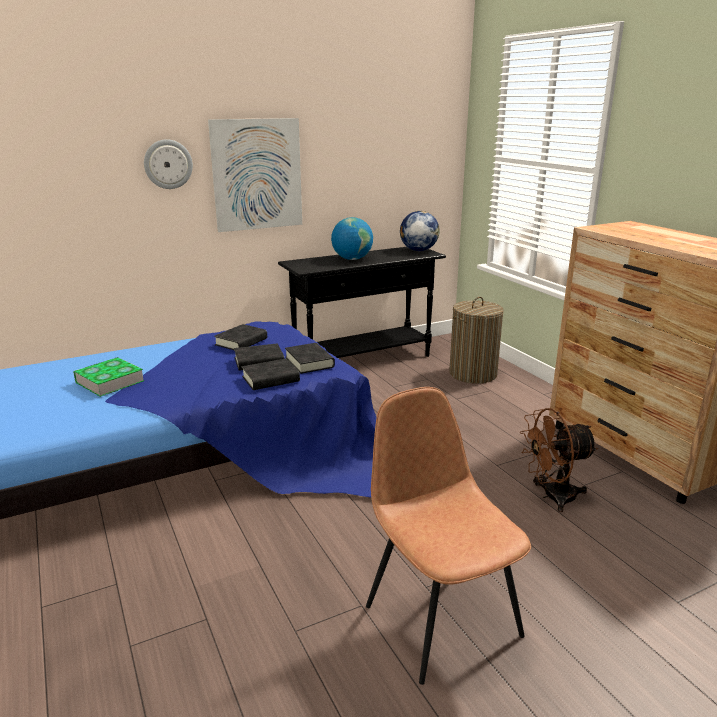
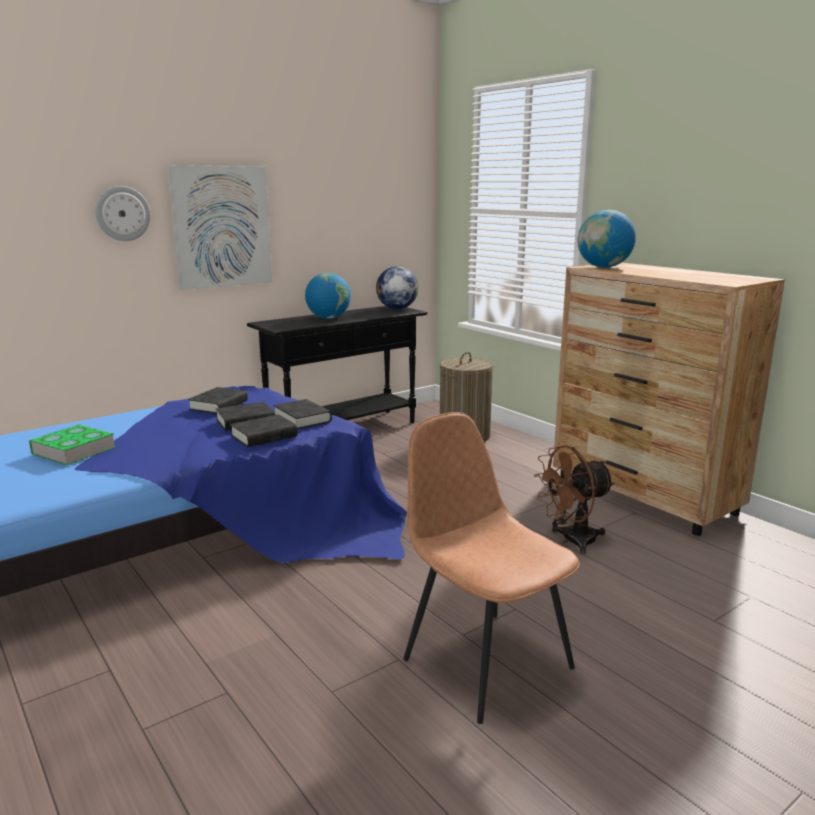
camera: 10 degrees left, 5 degrees down
none -> globe [577,210,636,268]

